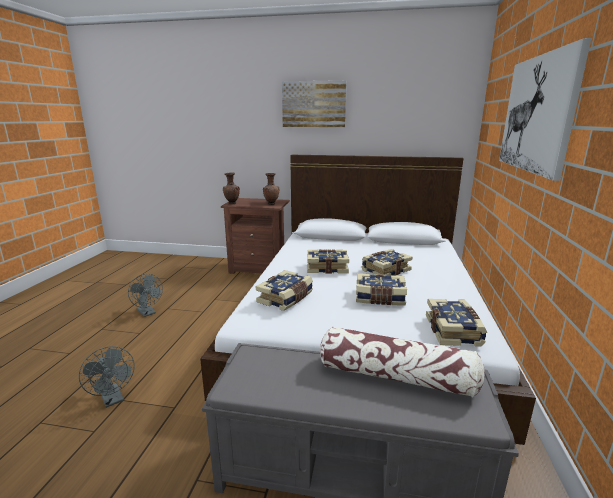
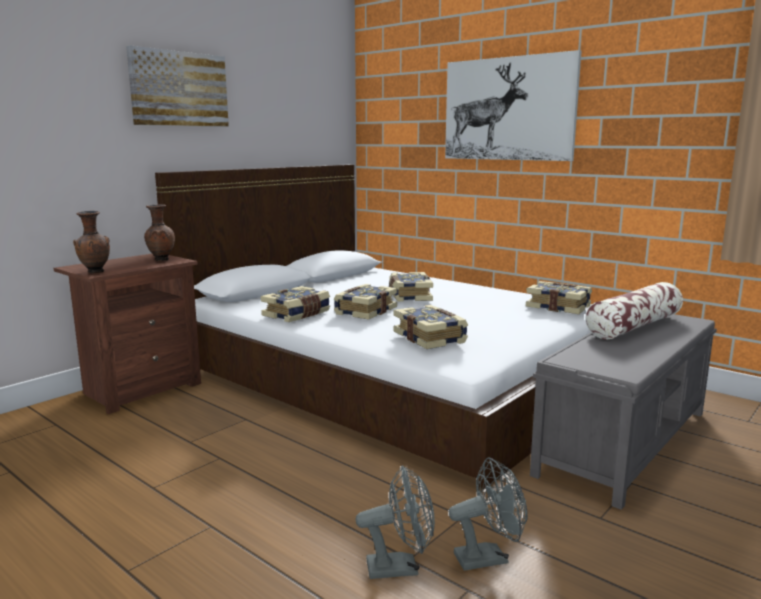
camera: 60 degrees left, 5 degrees down
grey fan [128,274,163,317] -> grey fan moved to [449,458,528,571]
book [356,273,407,306] -> book moved to [261,286,330,322]

